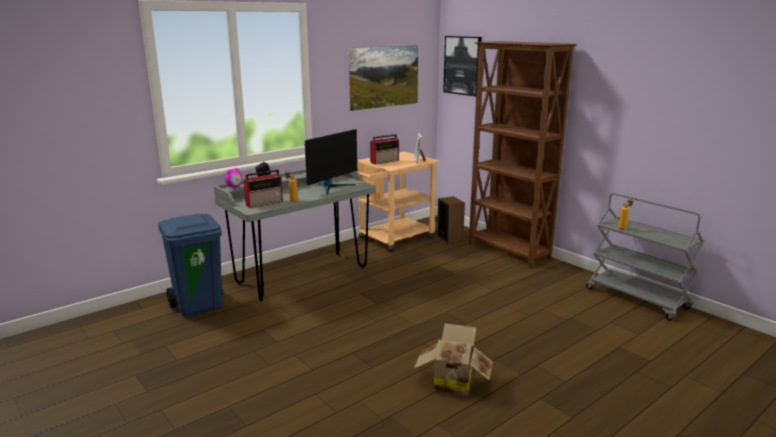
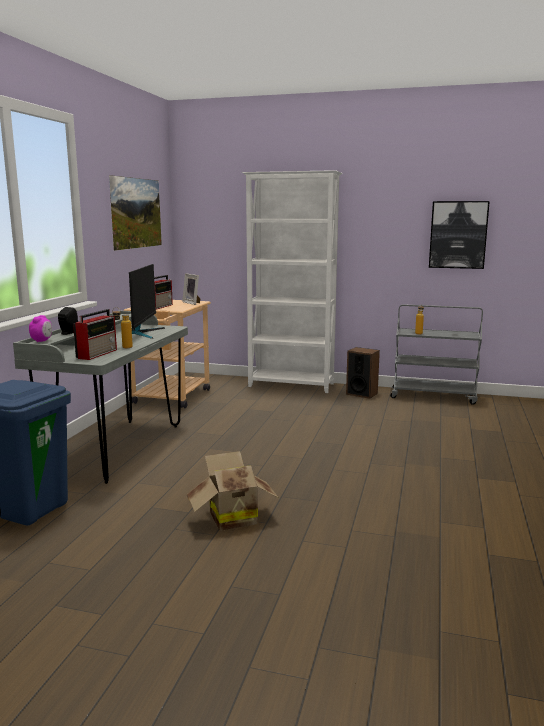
camera: 35 degrees left, 5 degrees down
cardboard box [414,323,493,396] -> cardboard box moved to [187,451,279,531]
speaker [437,196,465,243] -> speaker moved to [346,347,380,399]
picture [443,36,482,96] -> picture moved to [429,201,490,269]
brown bookcase [469,41,577,267] -> white bookcase [242,170,342,393]

